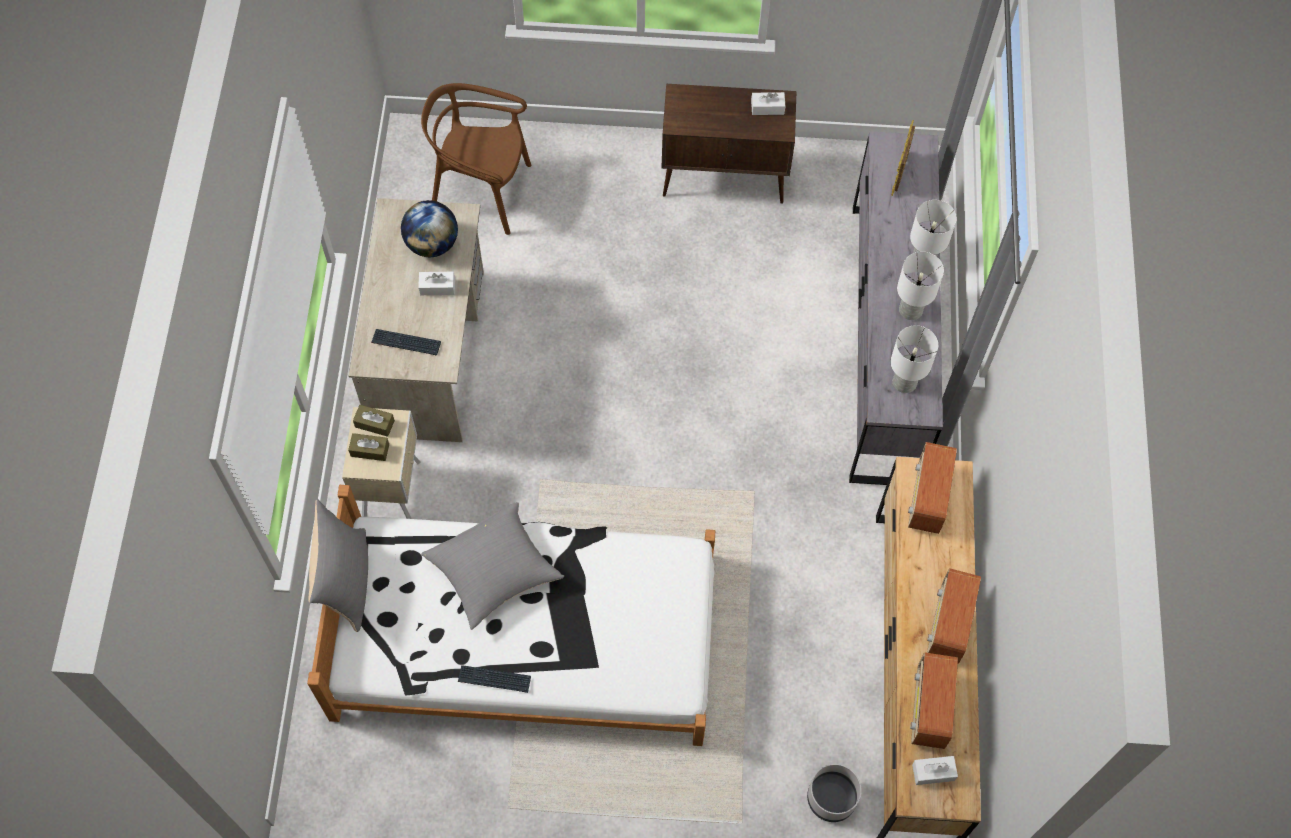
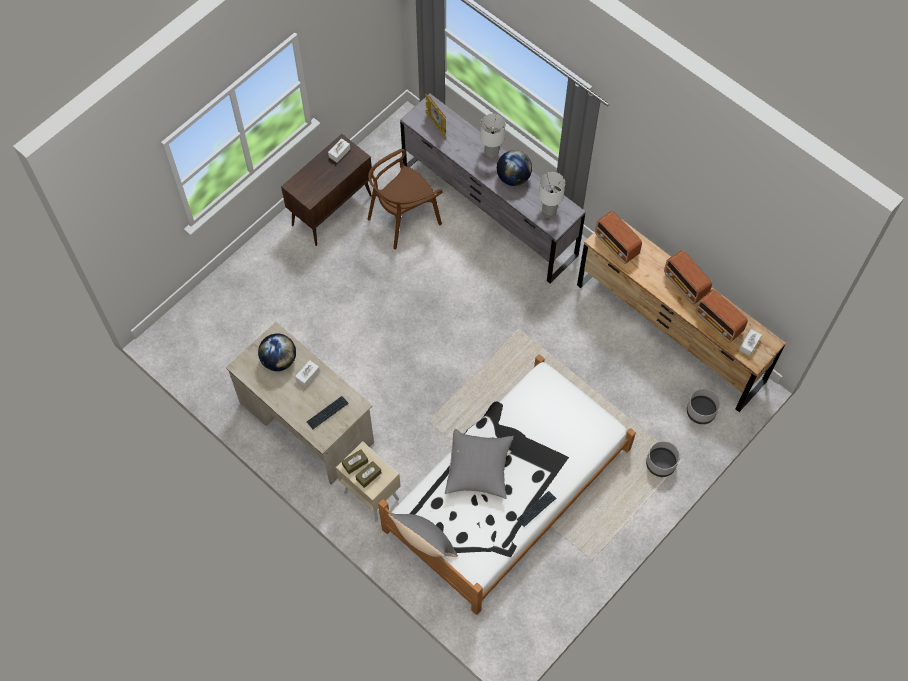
camera: 50 degrees left, 0 degrees up
brown chair [421,83,532,235] -> brown chair moved to [368,149,443,250]
white table lamp [897,251,944,320] -> globe [497,150,532,186]
none -> grey planter [646,441,680,477]

